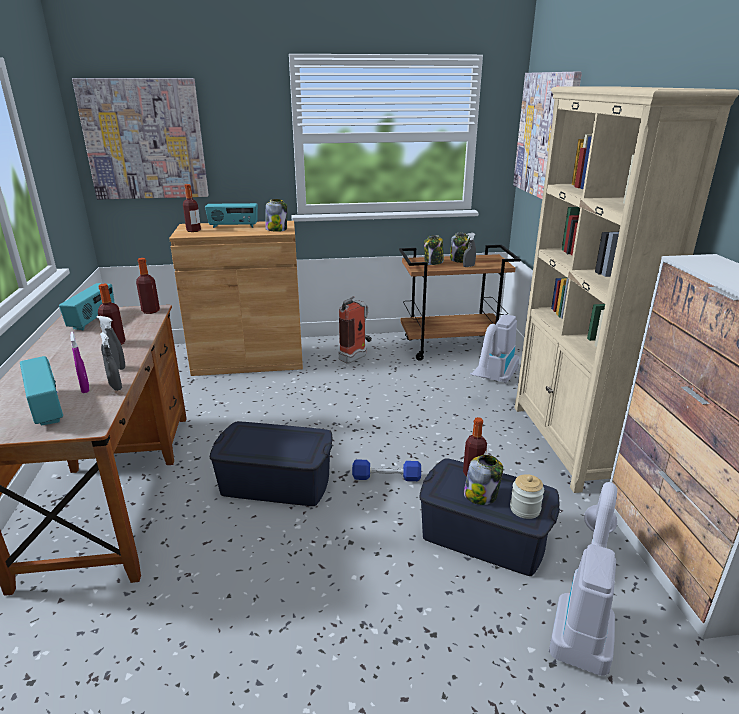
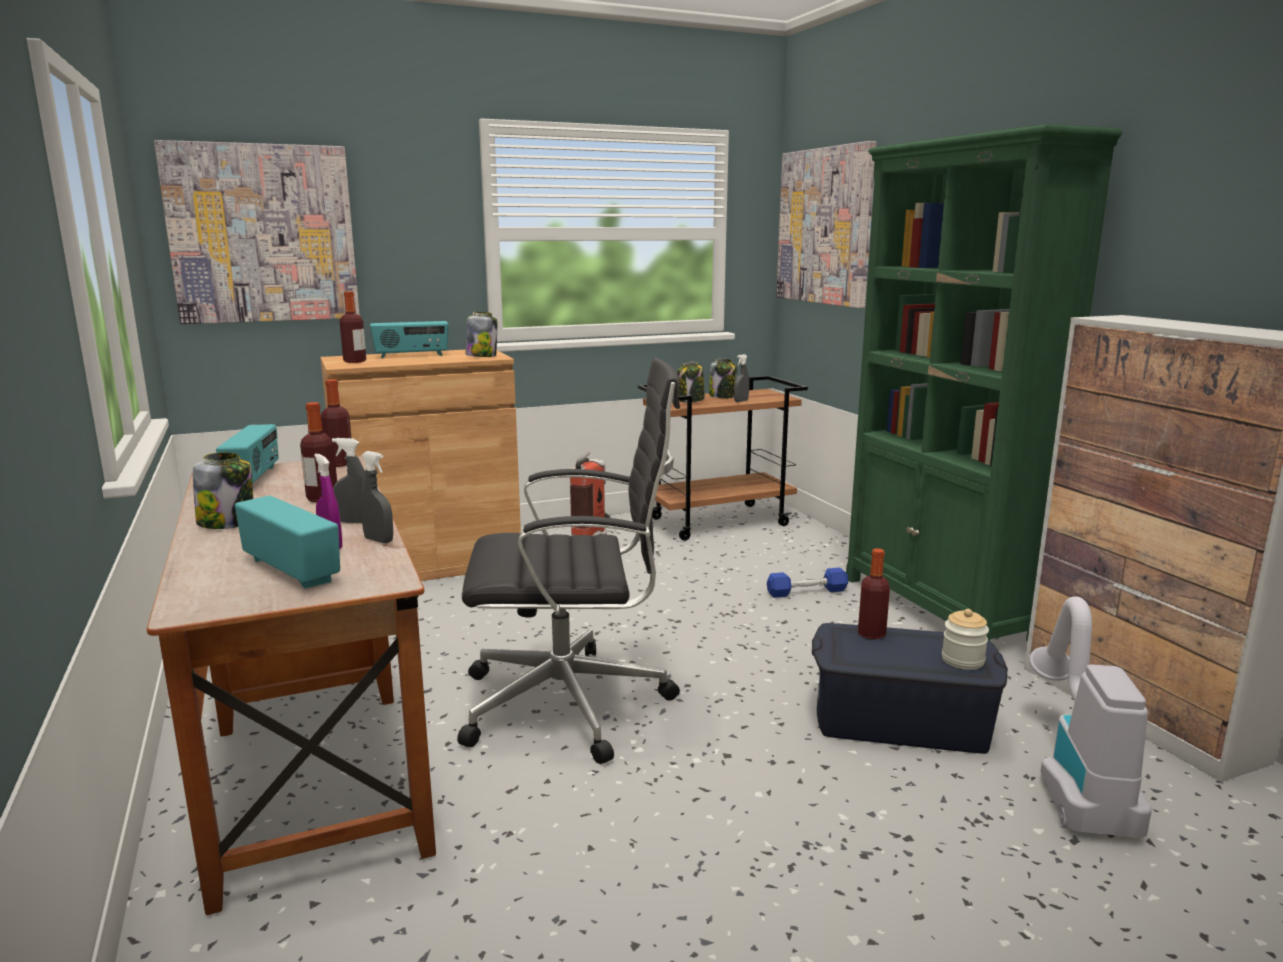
camera: 15 degrees left, 10 degrees down
blue storage box [210,421,332,506] -> black office chair [457,357,680,764]
blue dumbbell [352,459,421,481] -> blue dumbbell moved to [767,567,849,598]
jar [464,455,503,505] -> jar moved to [193,452,253,529]
vacuum cleaner [470,314,519,383] -> none
beige bookcase [515,87,739,493] -> green bookcase [846,124,1123,642]

